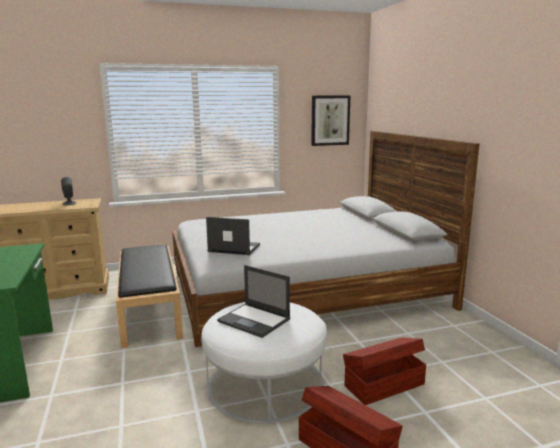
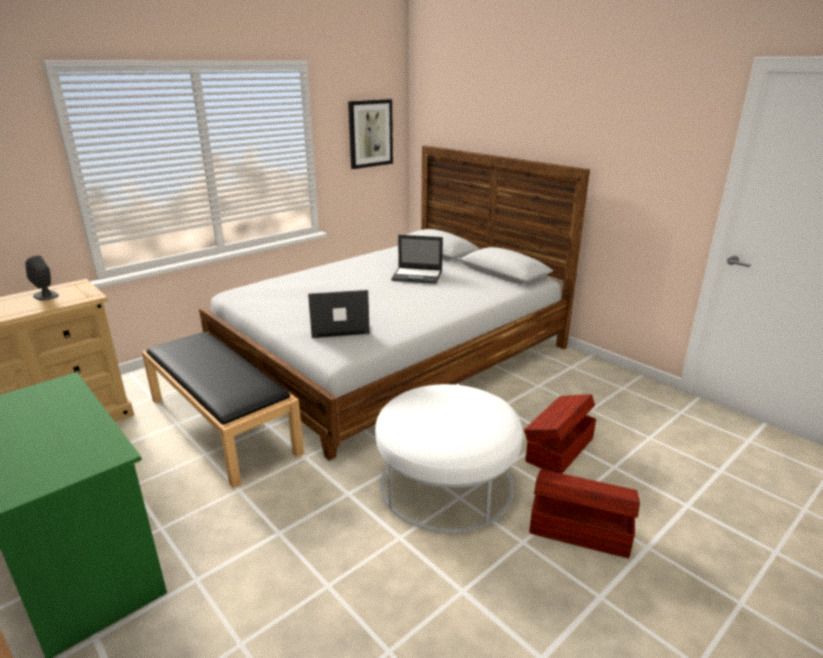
camera: 25 degrees left, 10 degrees up
laptop [217,265,290,338] -> laptop moved to [391,235,443,284]

